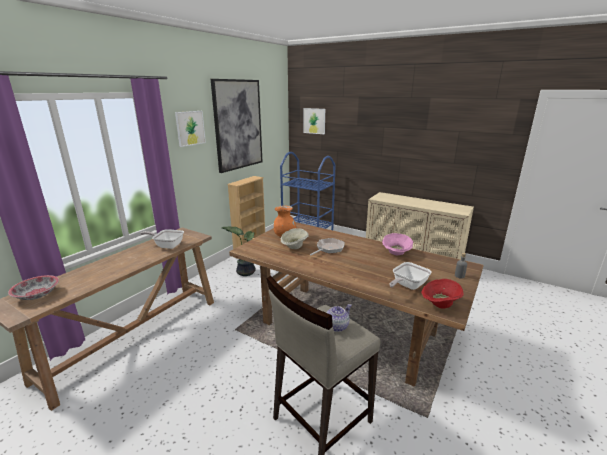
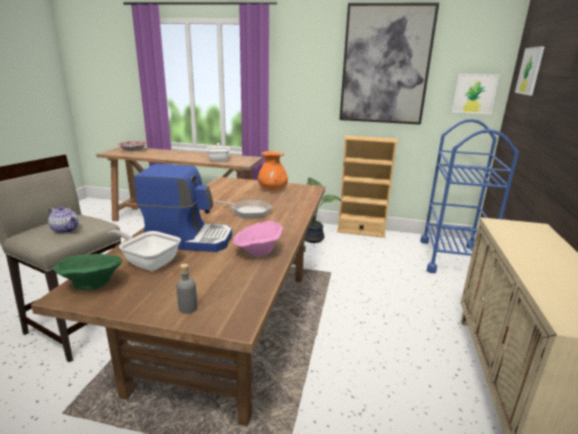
camera: 70 degrees right, 0 degrees up
picture [175,111,206,147] -> picture moved to [452,74,499,114]
beige bowl [280,228,309,249] -> none
red bowl [421,279,464,309] -> green bowl [54,254,123,290]
none -> coffee machine [134,164,232,252]

